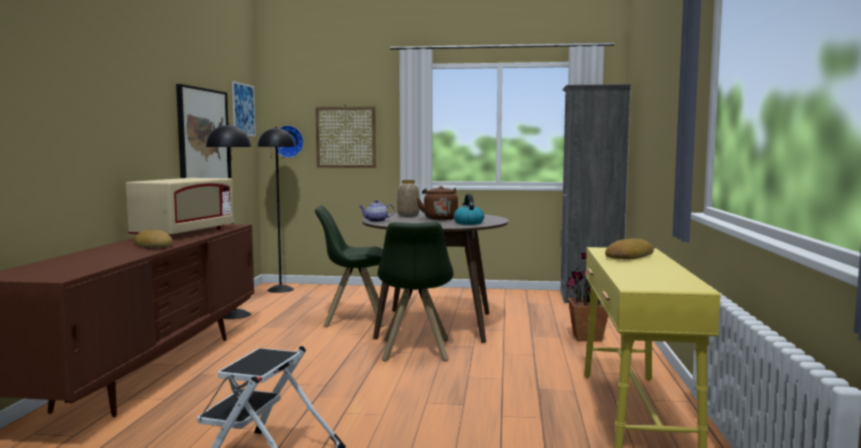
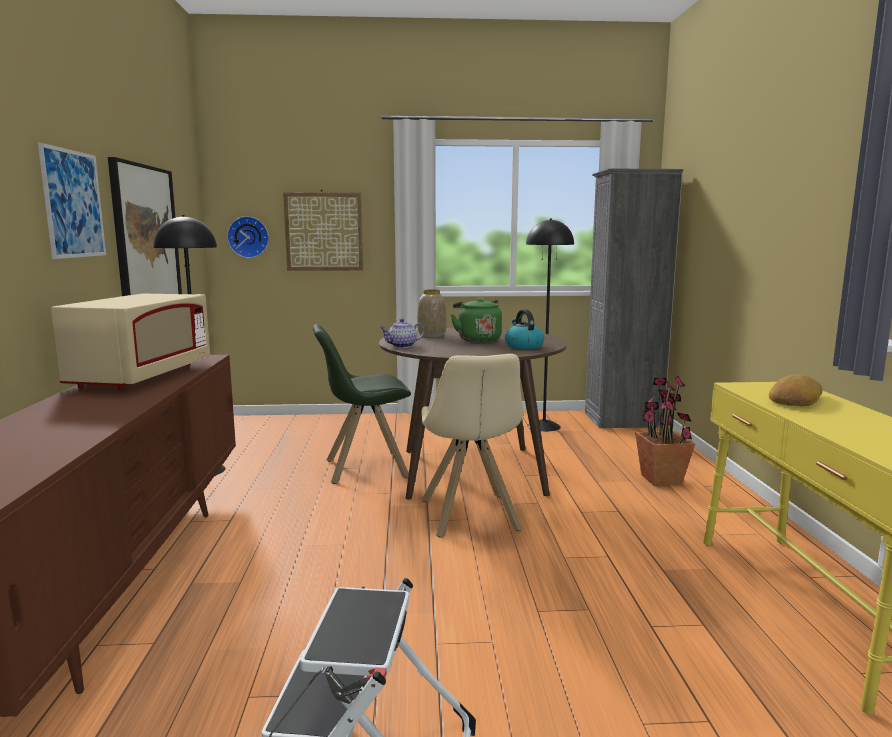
camera: 10 degrees left, 5 degrees up
bread [134,229,173,248] -> none
picture [232,81,256,136] -> picture moved to [38,143,106,259]
black floor lamp [258,127,295,293] -> black floor lamp moved to [526,219,574,431]
green chair [377,222,454,361] -> beige chair [421,354,523,538]
brown kettle [417,186,458,220] -> green kettle [451,298,502,342]

